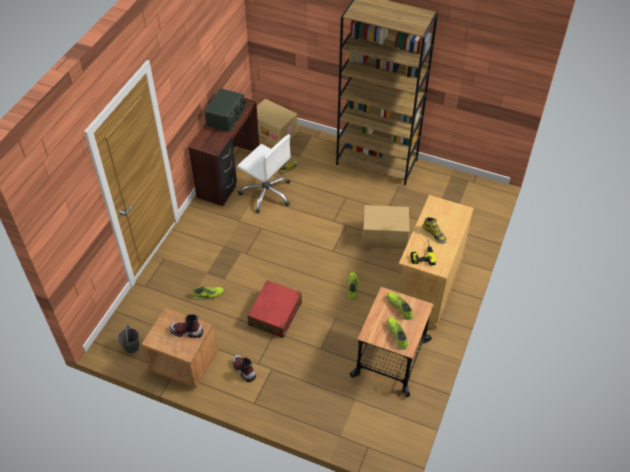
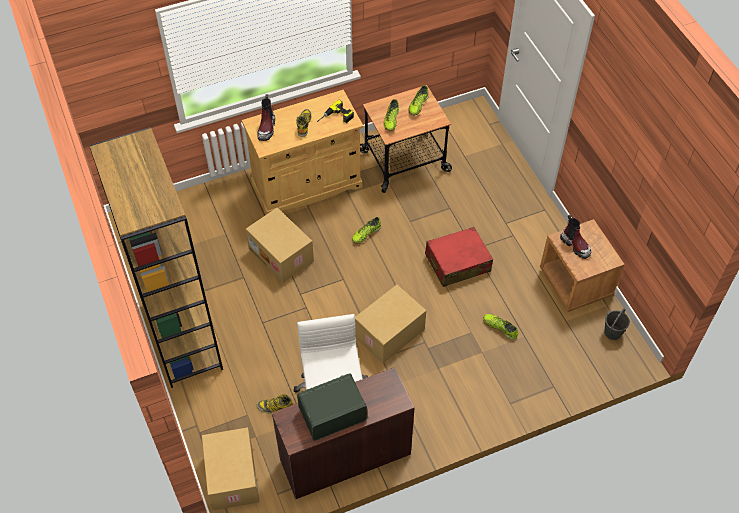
camera: 135 degrees left, 5 degrees up
boot [232,355,256,382] -> boot moved to [257,94,275,141]
none -> cardboard box [355,284,426,363]

